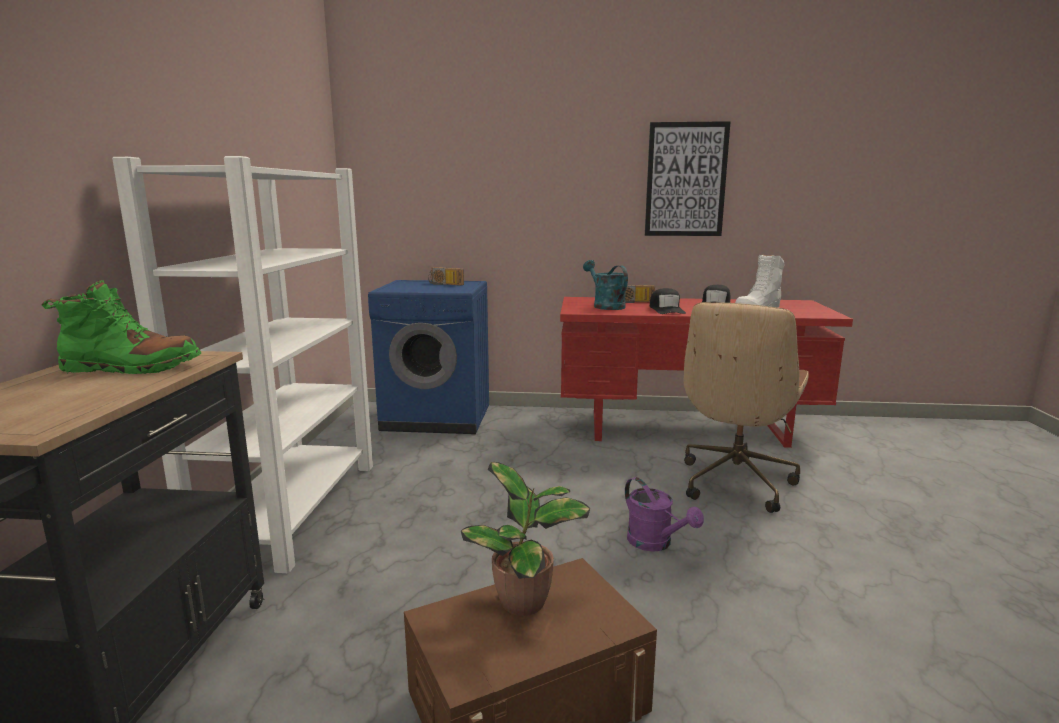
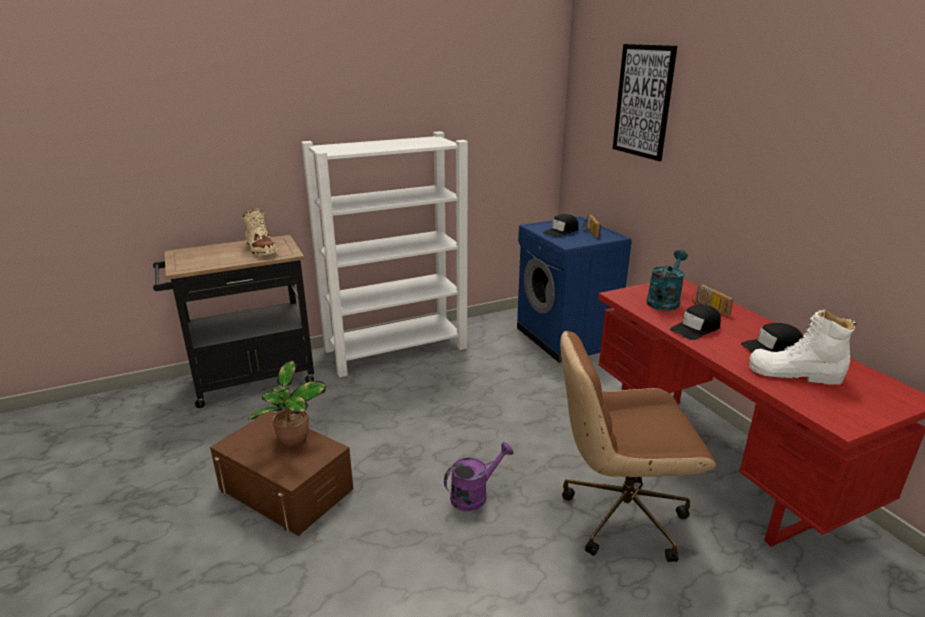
camera: 60 degrees right, 10 degrees up
green boot [42,280,201,374] -> beige boot [241,209,278,257]
purple watering can [625,477,704,552] -> purple watering can turned 150 degrees counterclockwise [444,442,514,511]
picture [645,121,731,236] -> picture moved to [613,44,677,161]
none -> black cap [543,214,578,237]

